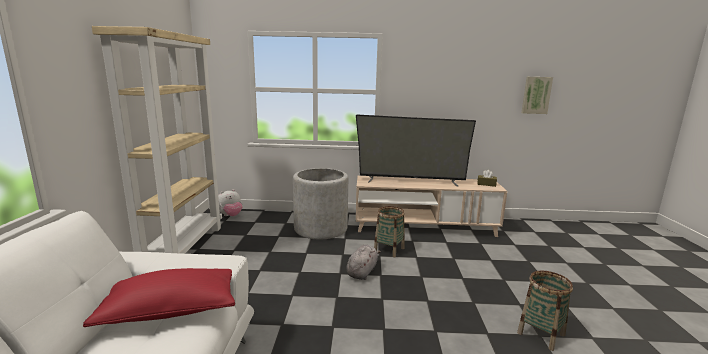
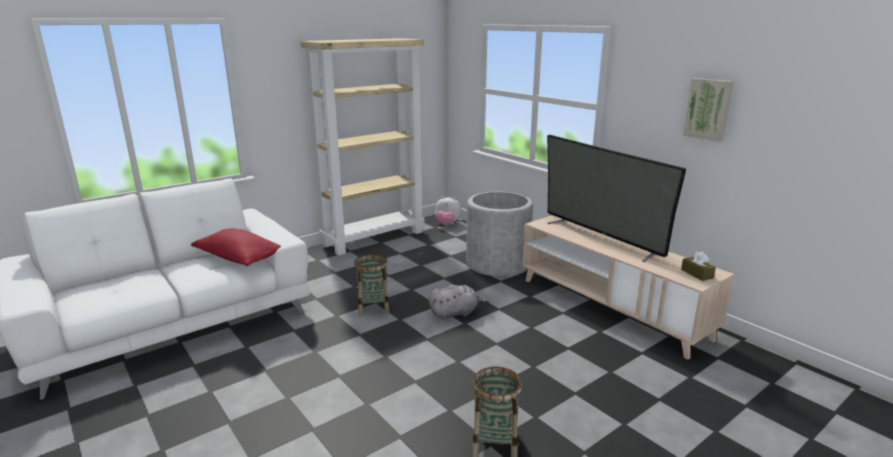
camera: 50 degrees right, 5 degrees up
basket [374,206,405,257] -> basket moved to [354,254,389,317]
picture [522,77,553,114] -> picture moved to [683,78,734,142]

